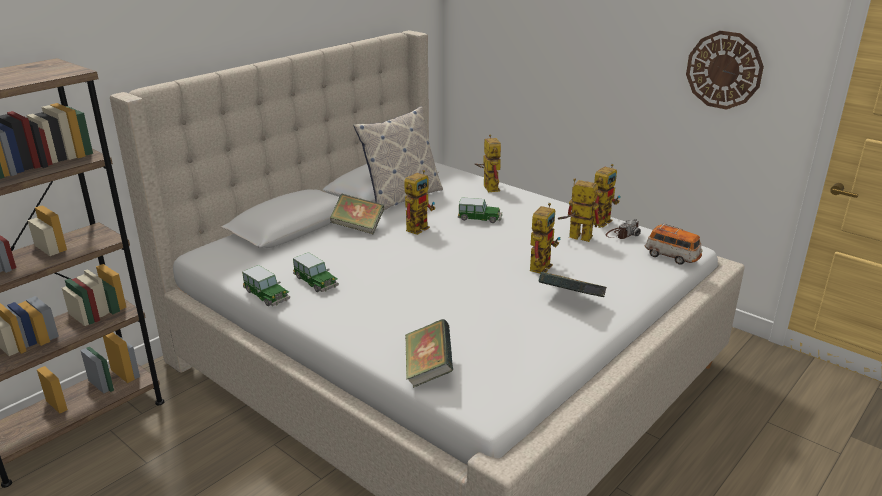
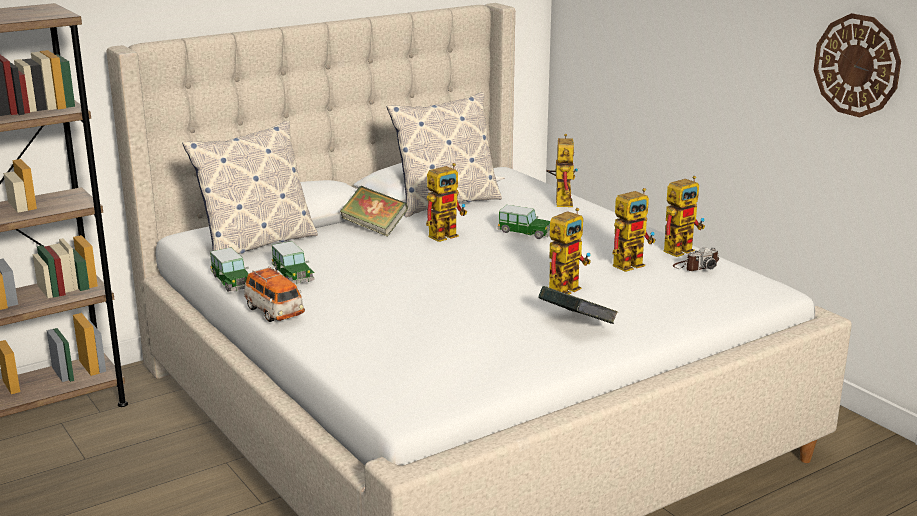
camera: 15 degrees right, 5 degrees down
book [405,319,453,388] -> none
toy robot [558,178,601,242] -> toy robot turned 105 degrees clockwise [613,188,655,272]
toy car [645,223,703,265] -> toy car moved to [244,266,305,322]
none -> pillow [182,121,318,254]

